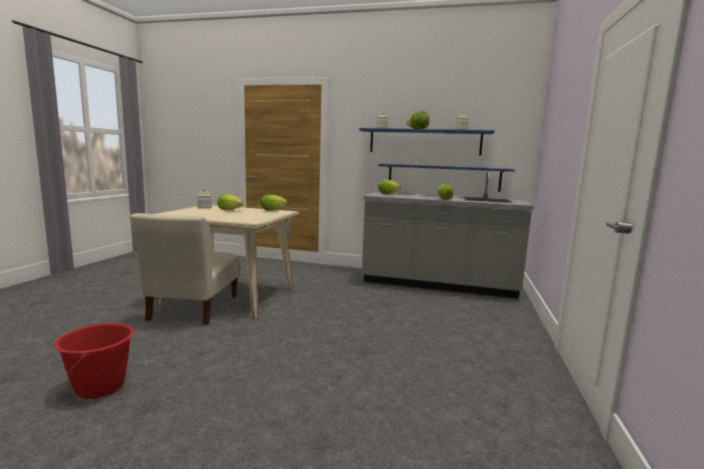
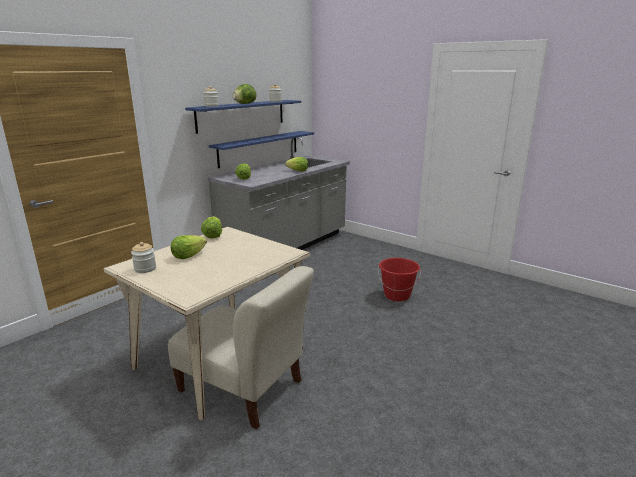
camera: 65 degrees left, 10 degrees up
red bucket [55,323,134,399] -> red bucket moved to [378,258,421,302]

